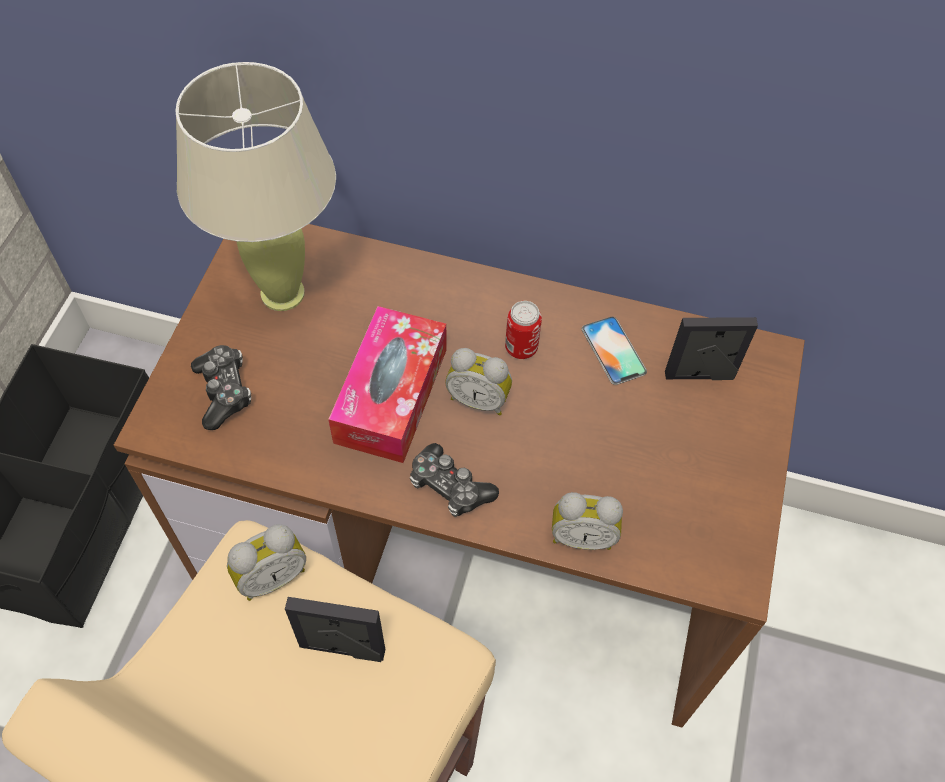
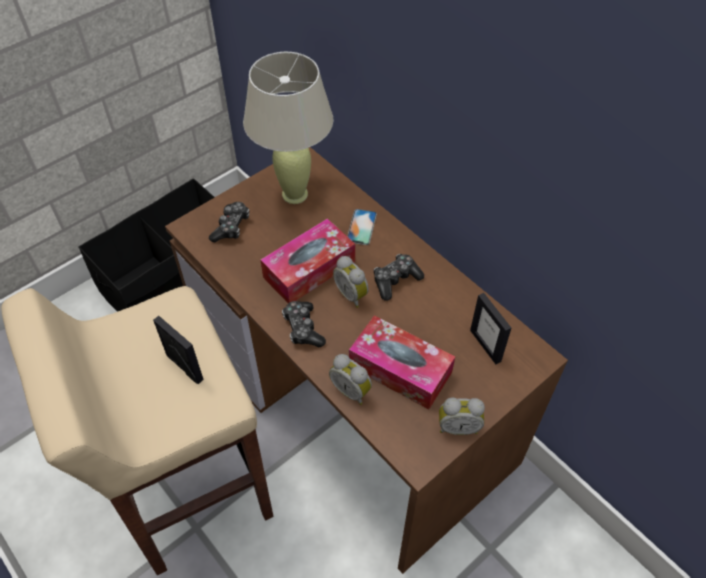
camera: 35 degrees right, 5 degrees down
alarm clock [227,524,306,601] -> alarm clock moved to [439,397,485,435]
can [505,301,542,359] -> game controller [374,254,424,301]
phone [582,317,647,385] -> phone moved to [347,209,377,245]
picture frame [665,317,758,380] -> picture frame turned 150 degrees counterclockwise [470,293,511,364]
none -> tissue box [349,315,455,409]

